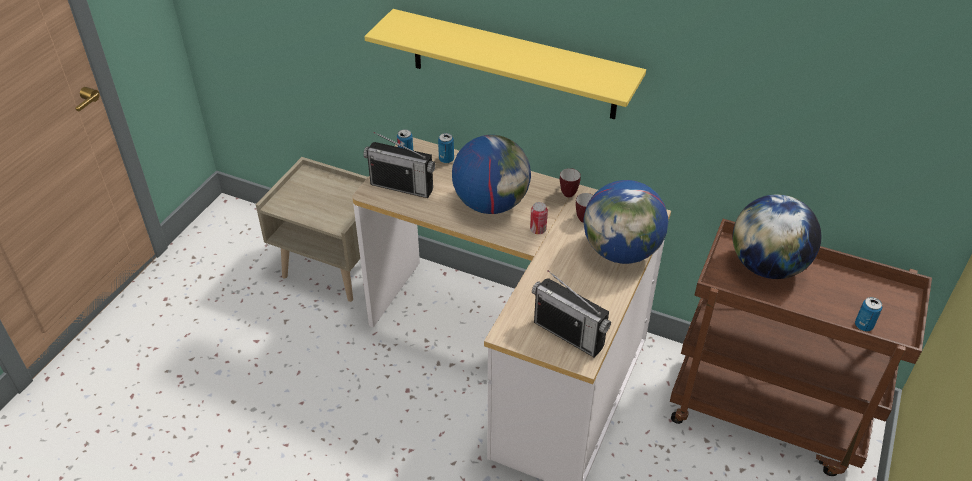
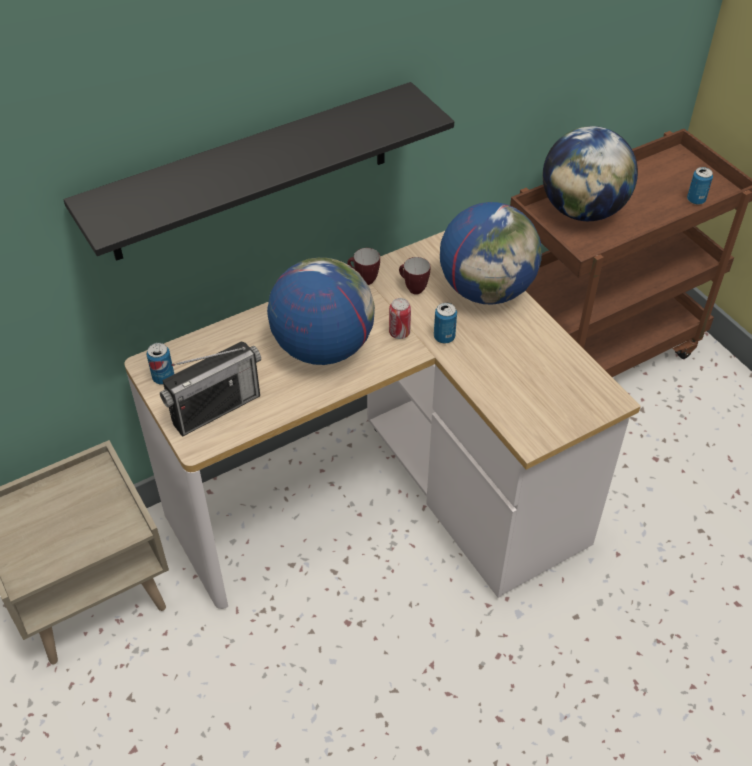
camera: 55 degrees left, 5 degrees up
yellow shelf [364,9,646,119] -> black shelf [63,82,454,261]
can [438,133,454,163] -> can moved to [434,303,457,344]
radio [532,270,611,358] -> none

